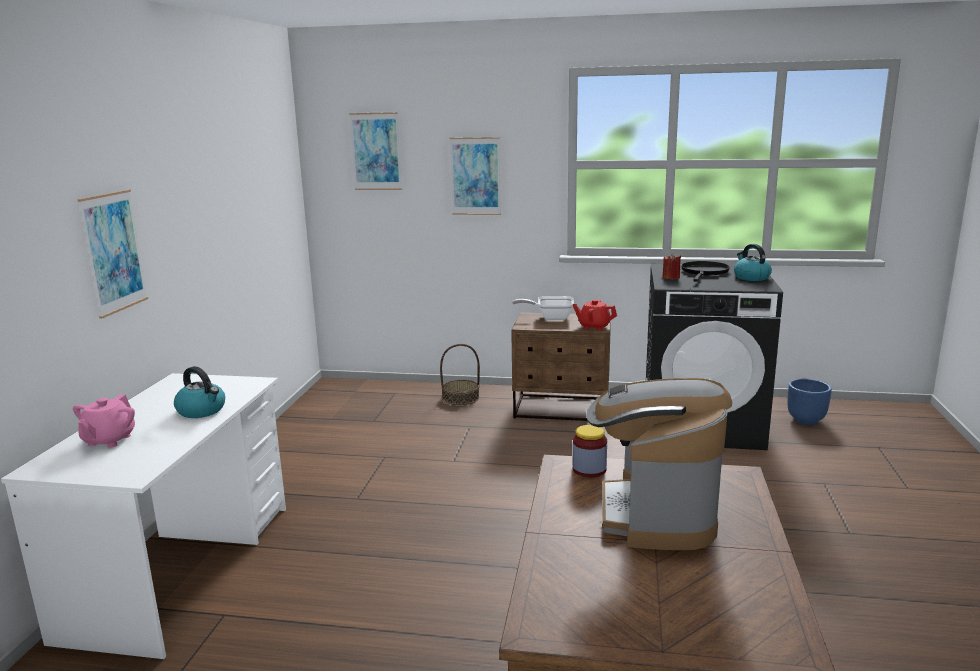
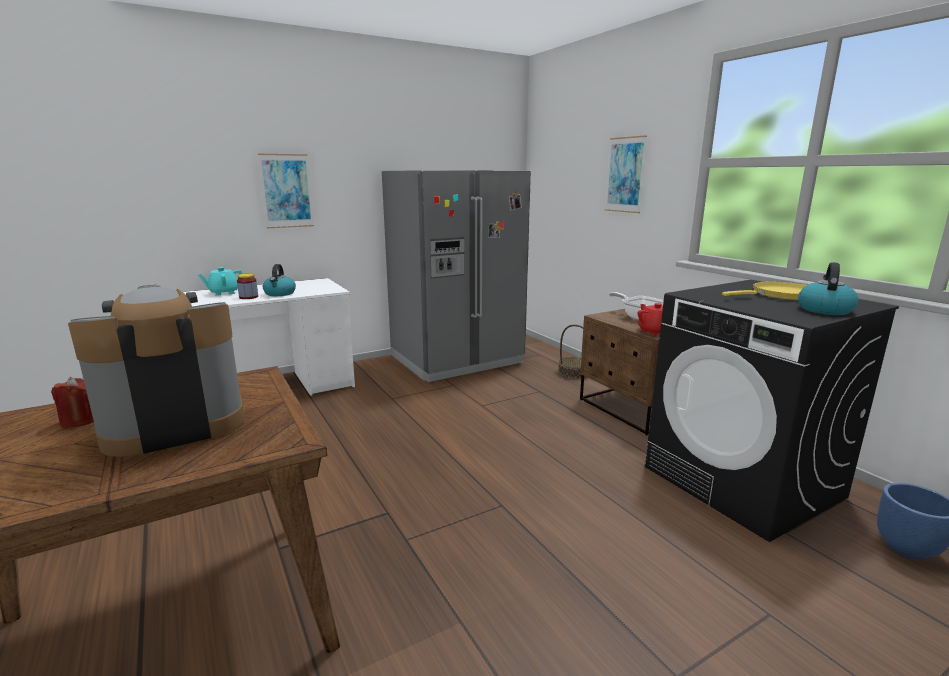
camera: 50 degrees right, 0 degrees up
pink teapot [73,394,135,448] -> turquoise teapot [198,267,242,296]
picture [349,112,402,190] -> none
jar [573,425,607,477] -> jar moved to [237,274,258,299]
red candle [663,253,681,279] -> red candle moved to [51,377,94,428]
black frying pan [681,261,730,282] -> yellow frying pan [722,281,807,300]
none -> grey fridge [382,170,531,382]

